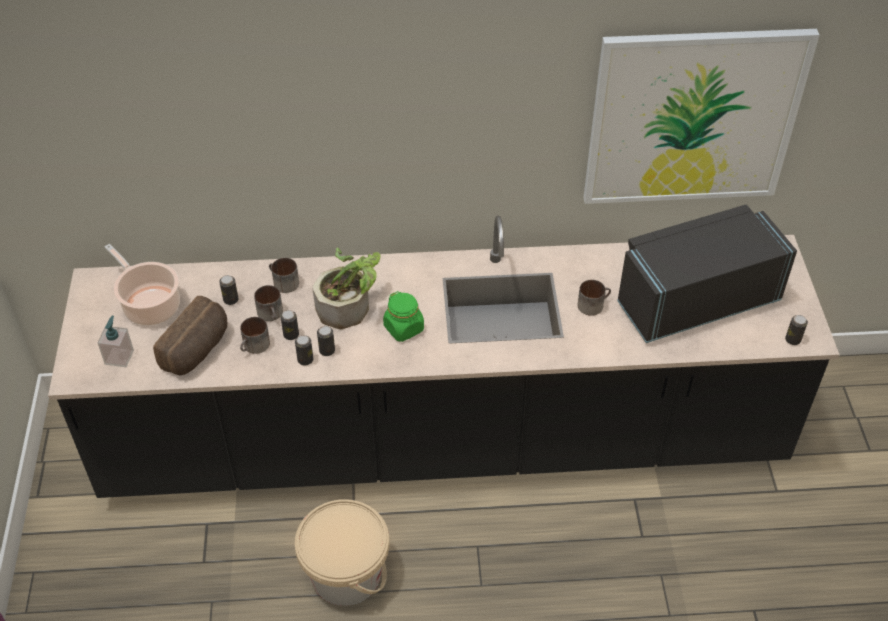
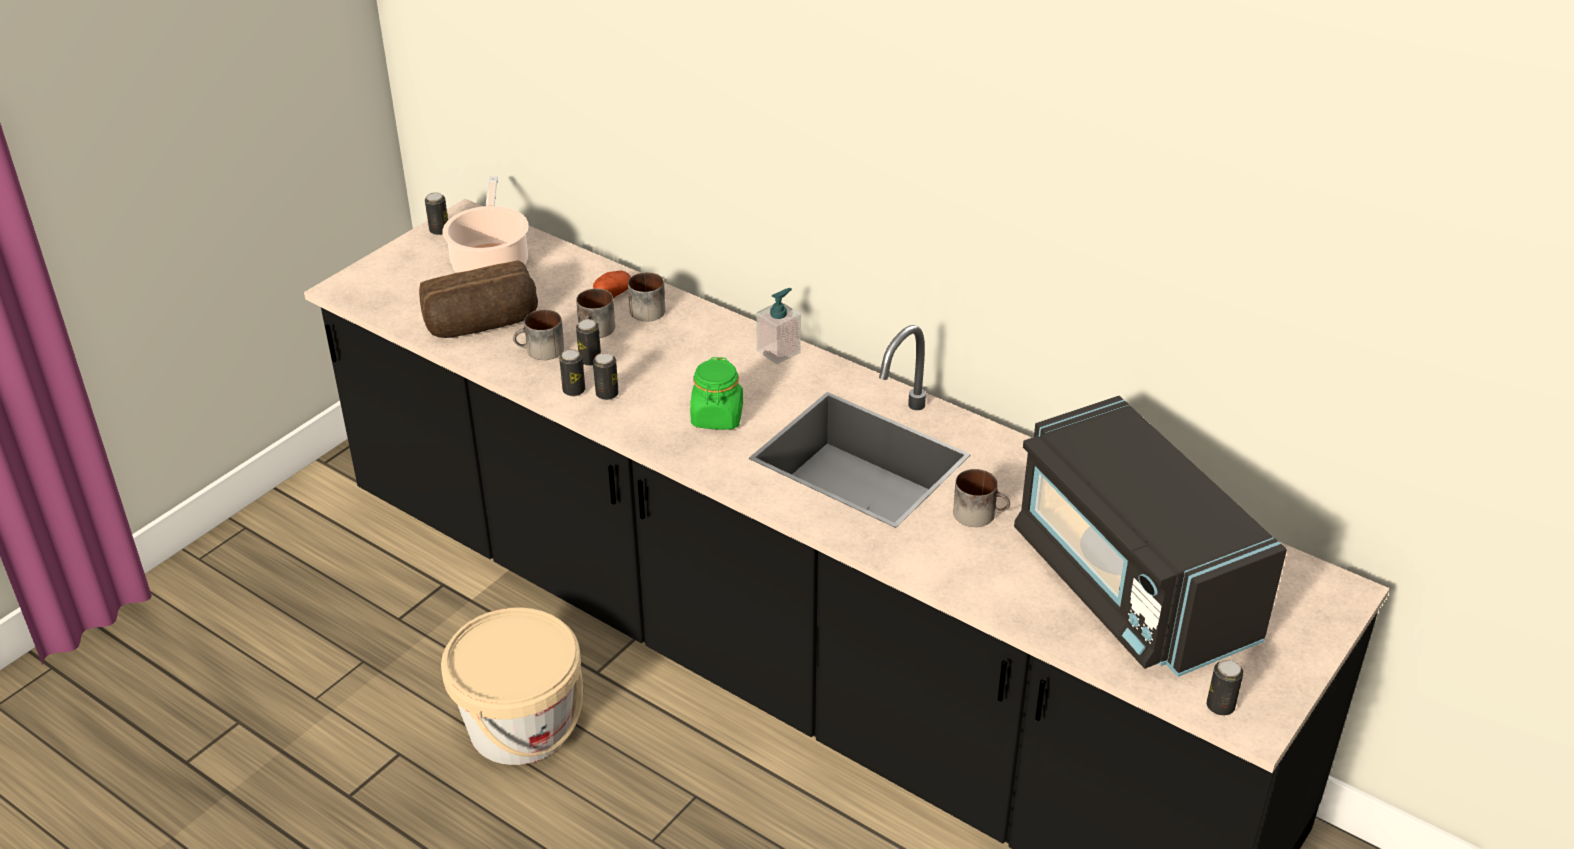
camera: 40 degrees right, 10 degrees down
soap dispenser [97,316,134,367] -> soap dispenser moved to [756,288,801,364]
can [219,275,239,305] -> can moved to [425,192,448,235]
potted plant [312,247,380,329] -> none
picture [583,29,819,204] -> none
black microwave [617,204,797,343] -> black microwave turned 135 degrees counterclockwise [1014,396,1287,677]
none -> potato [593,271,631,298]

